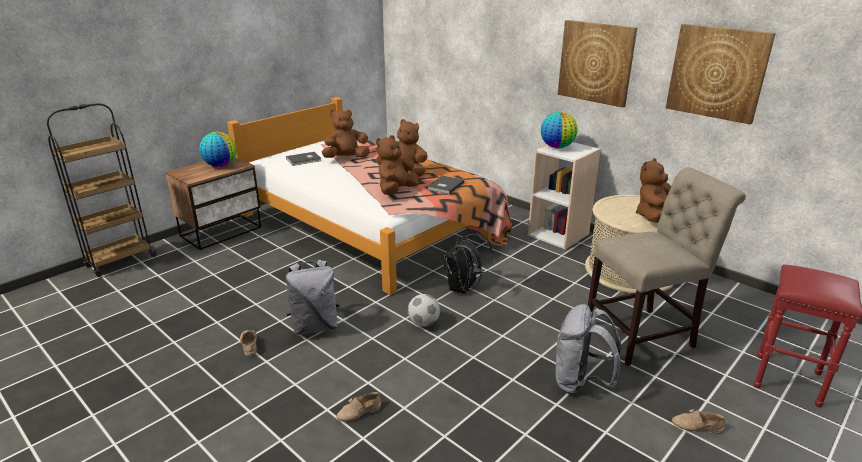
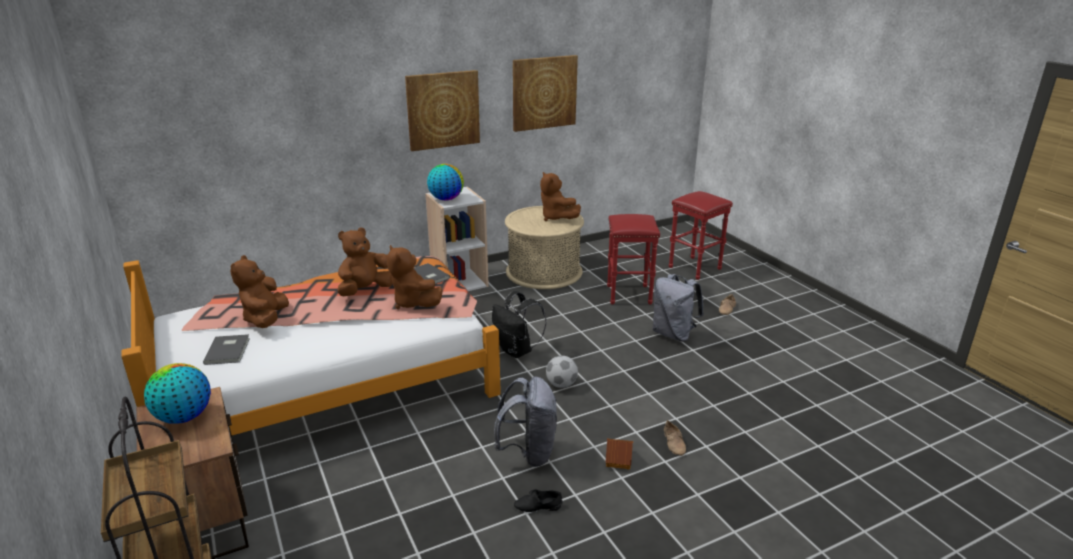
camera: 70 degrees left, 0 degrees up
beige shoe [240,330,257,356] -> black shoe [514,489,563,512]
beige chair [588,167,746,366] -> red stool [607,214,660,304]
none -> toy house [605,439,633,470]

